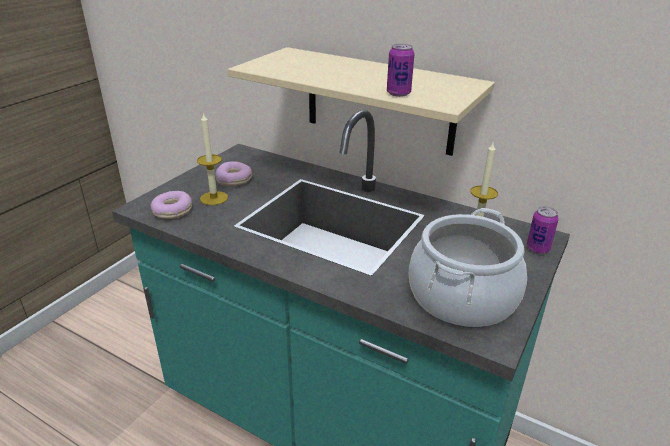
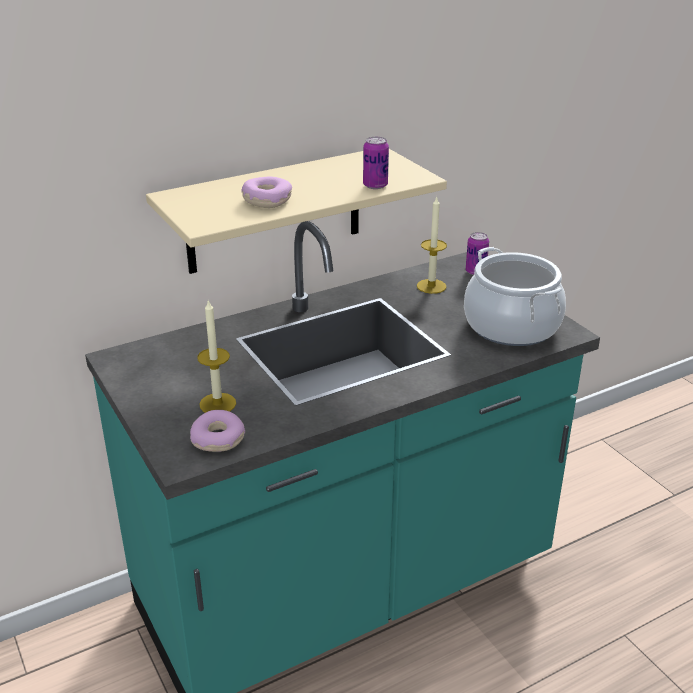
camera: 60 degrees left, 0 degrees up
donut [215,161,252,186] -> donut moved to [241,177,292,208]

